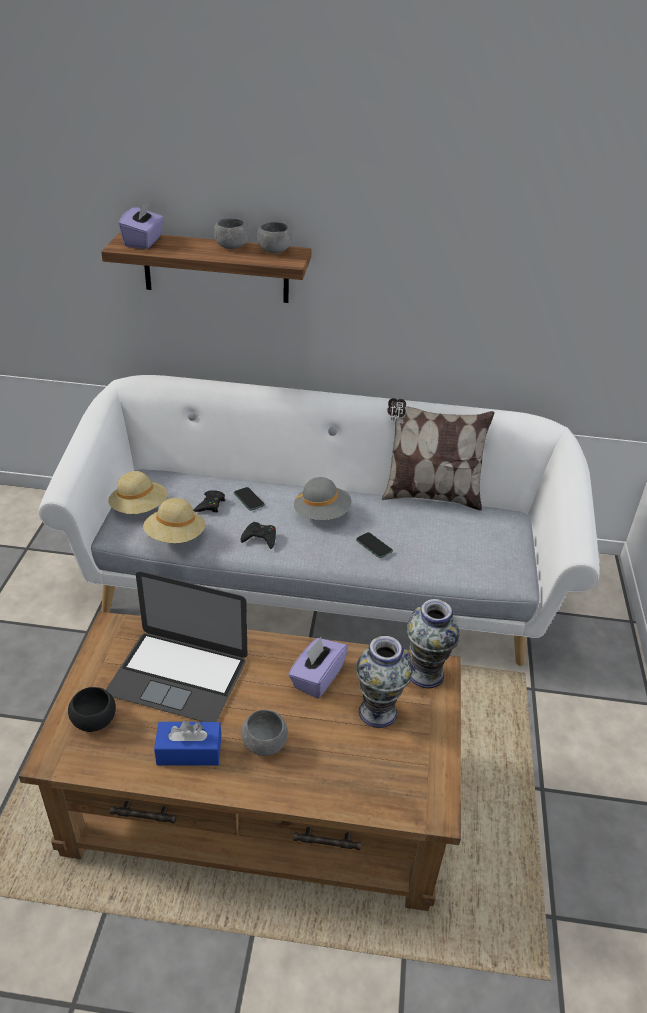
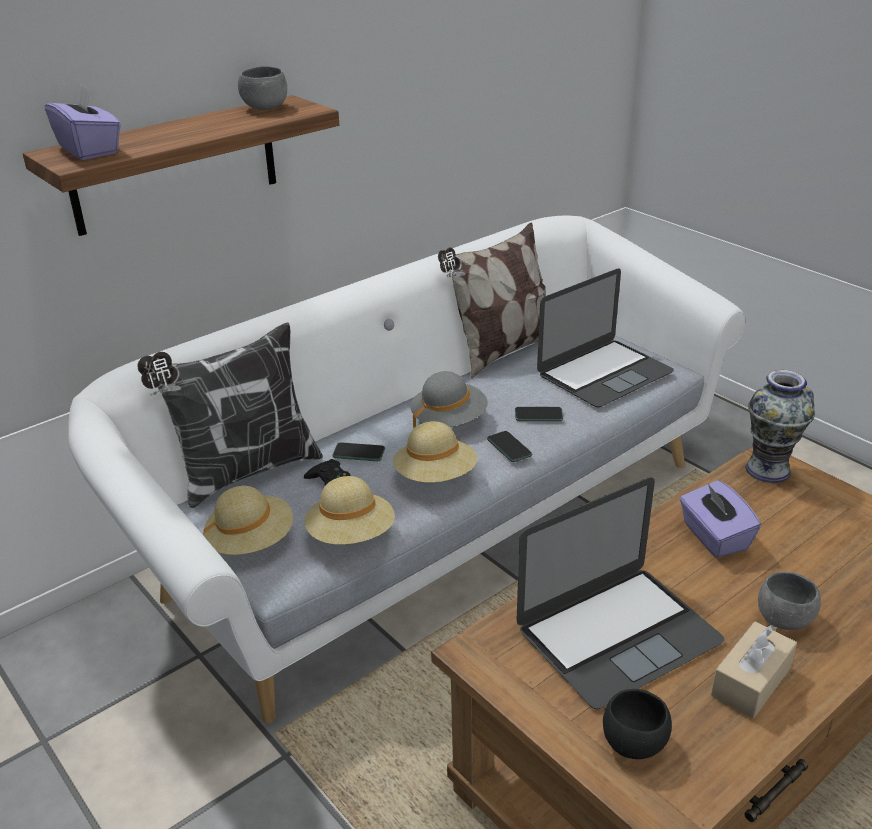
camera: 45 degrees left, 5 degrees down
blue tissue box [154,720,221,766] -> beige tissue box [711,622,797,719]
grey bowl [214,218,249,249] -> none
black game controller [240,522,276,549] -> beige hat [393,421,478,483]
vase [356,636,413,728] -> none
none -> pillow [137,323,323,508]
none -> phone [487,431,532,462]
none -> laptop [537,269,674,407]

